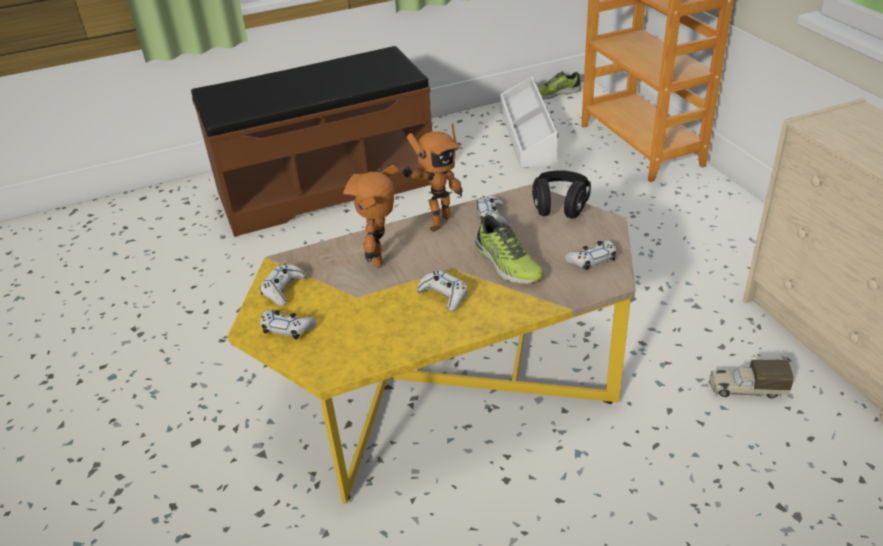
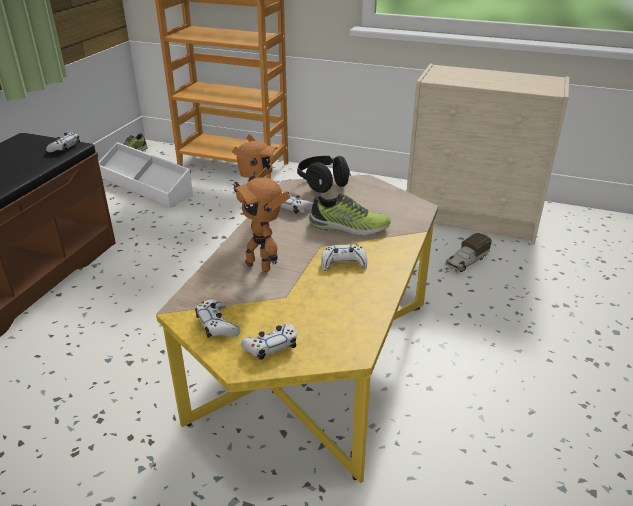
camera: 50 degrees left, 5 degrees down
white game controller [565,240,616,270] -> white game controller moved to [46,133,80,152]

